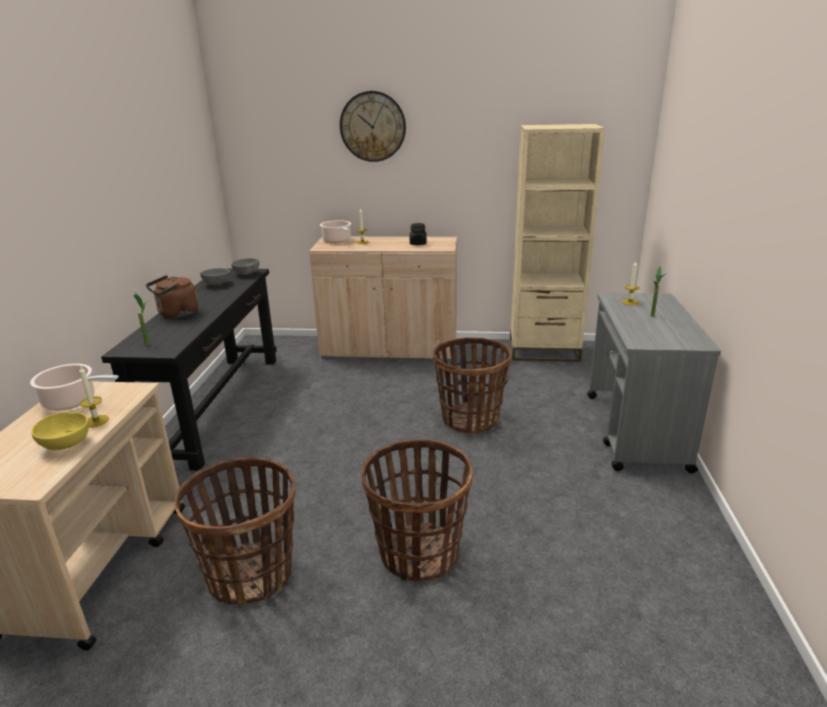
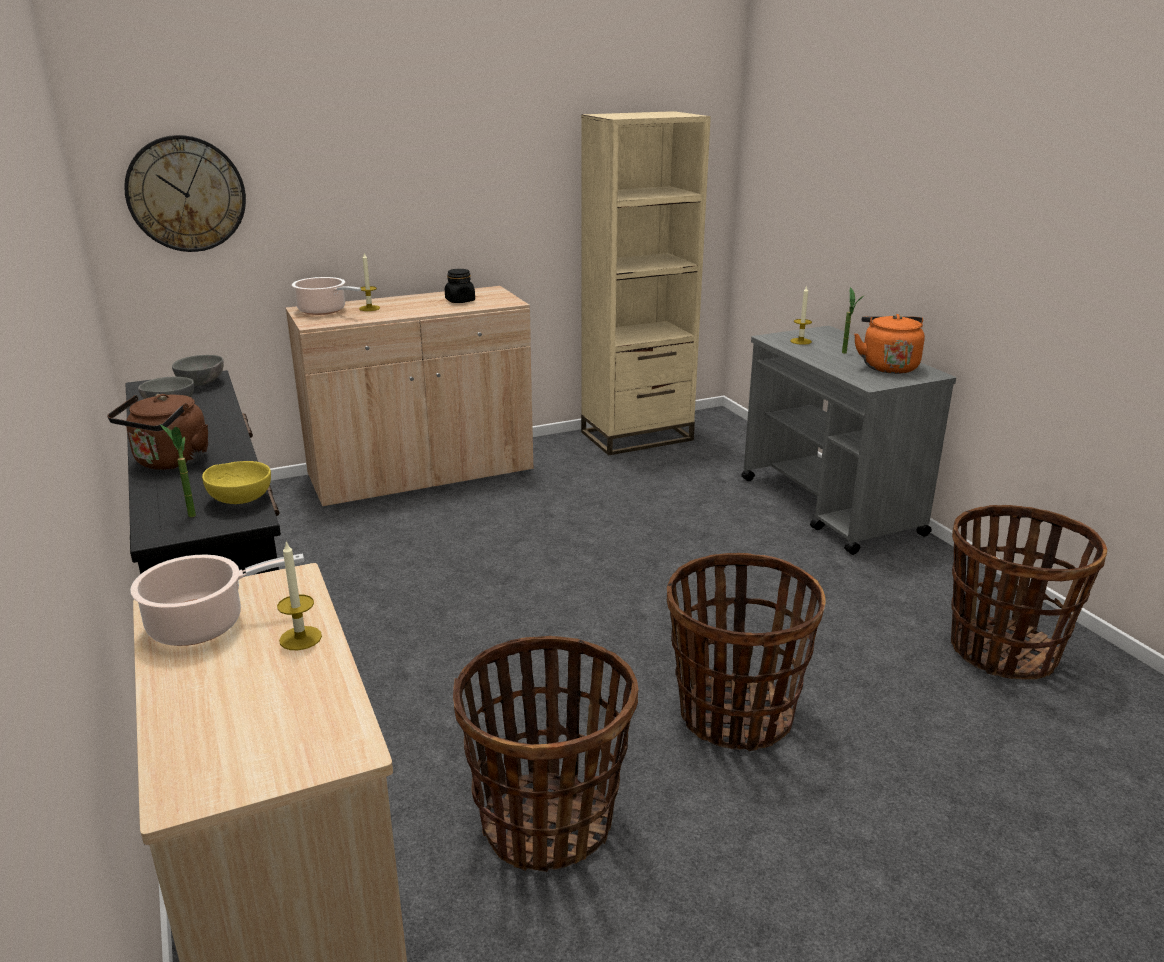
camera: 30 degrees left, 0 degrees up
yellow bowl [31,412,89,450] -> yellow bowl moved to [202,461,271,504]
wall clock [340,91,406,162] -> wall clock moved to [124,135,246,252]
basket [433,337,512,434] -> basket moved to [951,505,1107,679]
none -> orange kettle [854,314,925,374]

